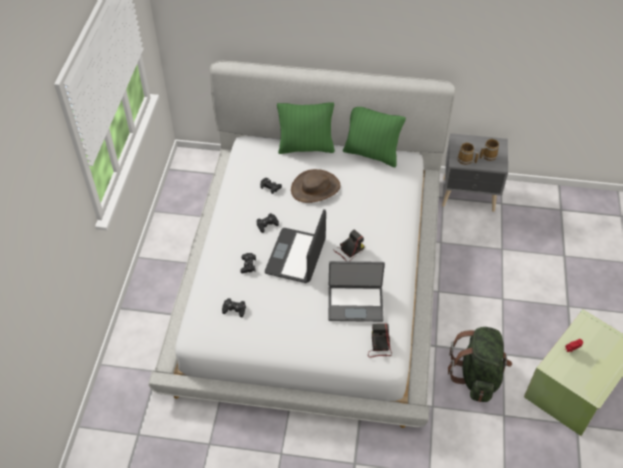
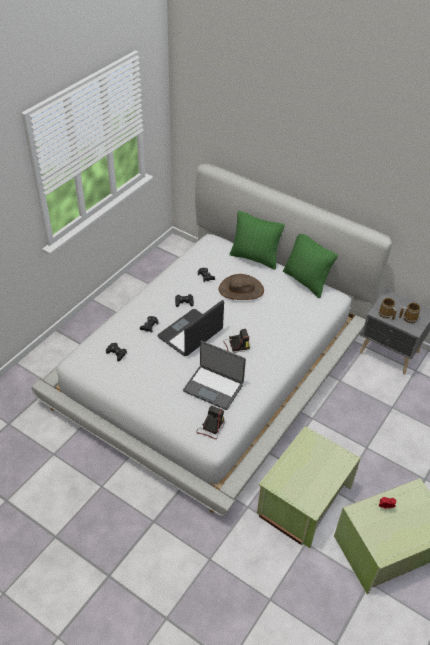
camera: 25 degrees right, 5 degrees down
green backpack [448,327,512,402] -> green storage box [257,426,361,548]

